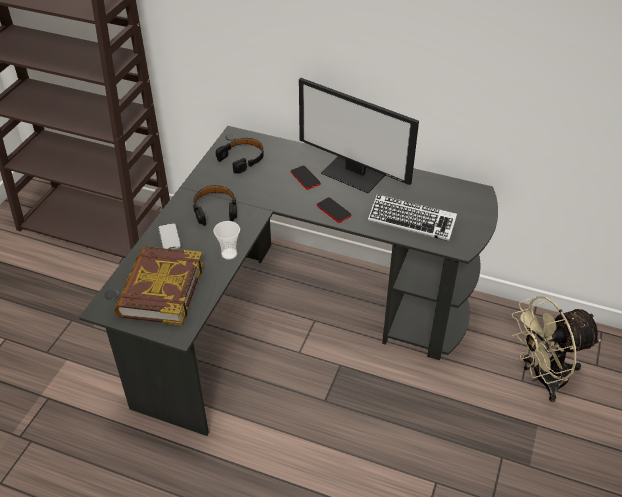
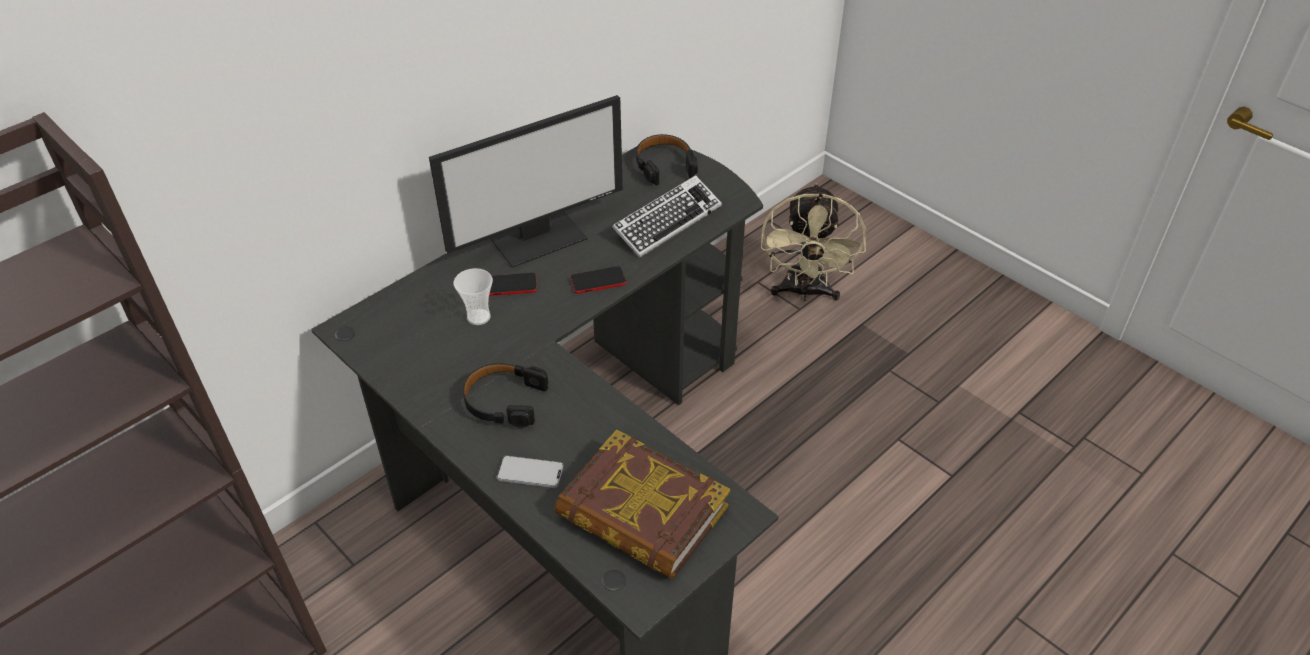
camera: 65 degrees left, 0 degrees up
cup [213,221,240,260] -> cup moved to [454,268,493,325]
black headphones [216,138,264,174] -> black headphones moved to [636,134,698,185]

